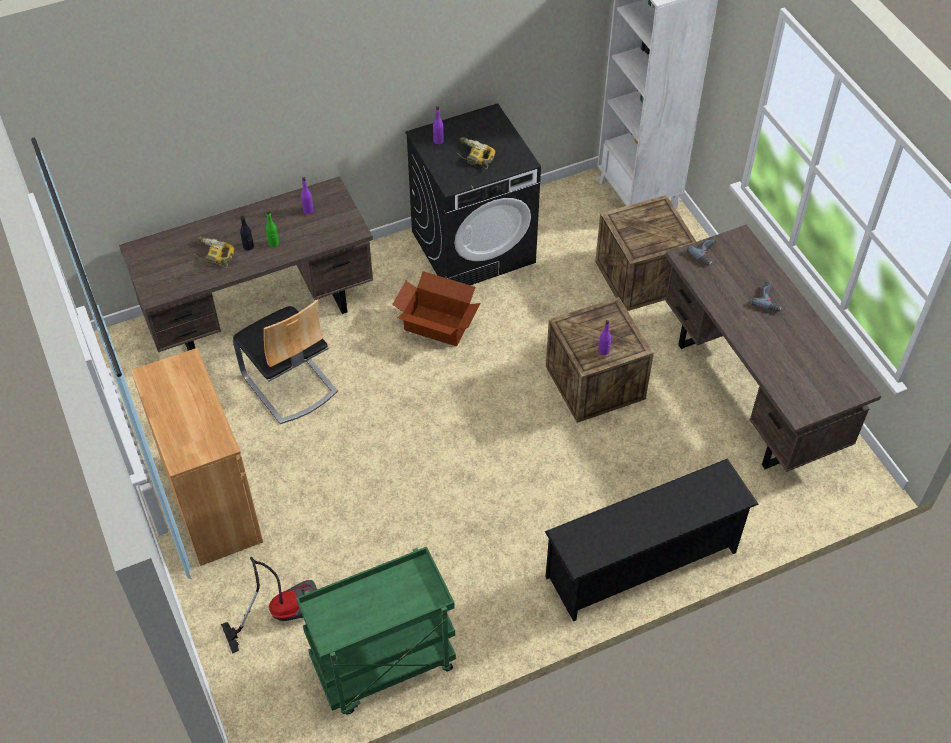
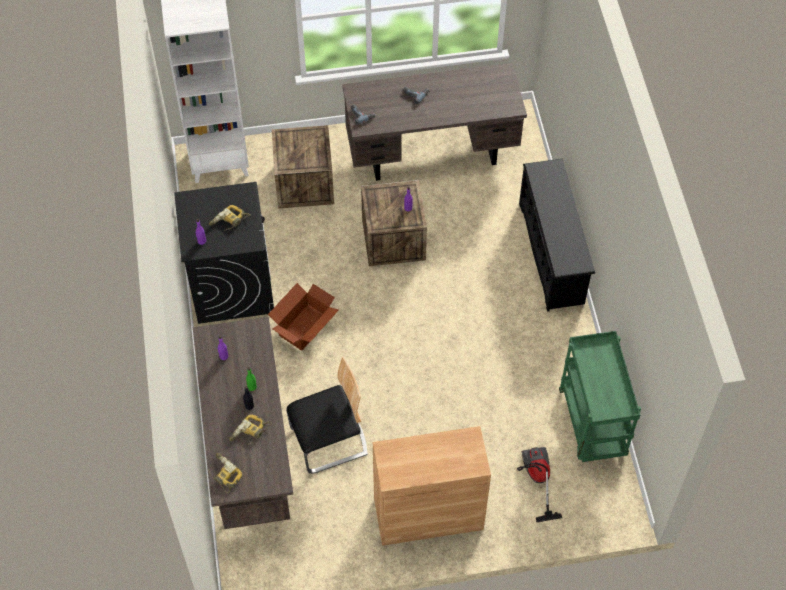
camera: 75 degrees left, 5 degrees up
none -> power drill [208,453,242,494]

